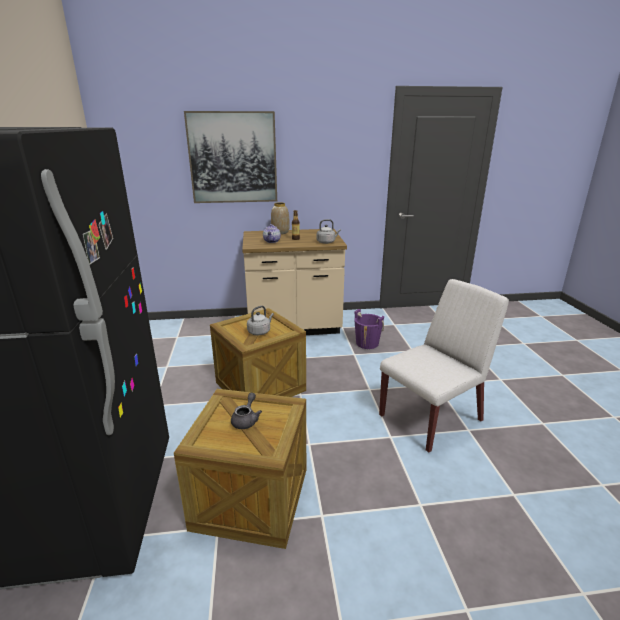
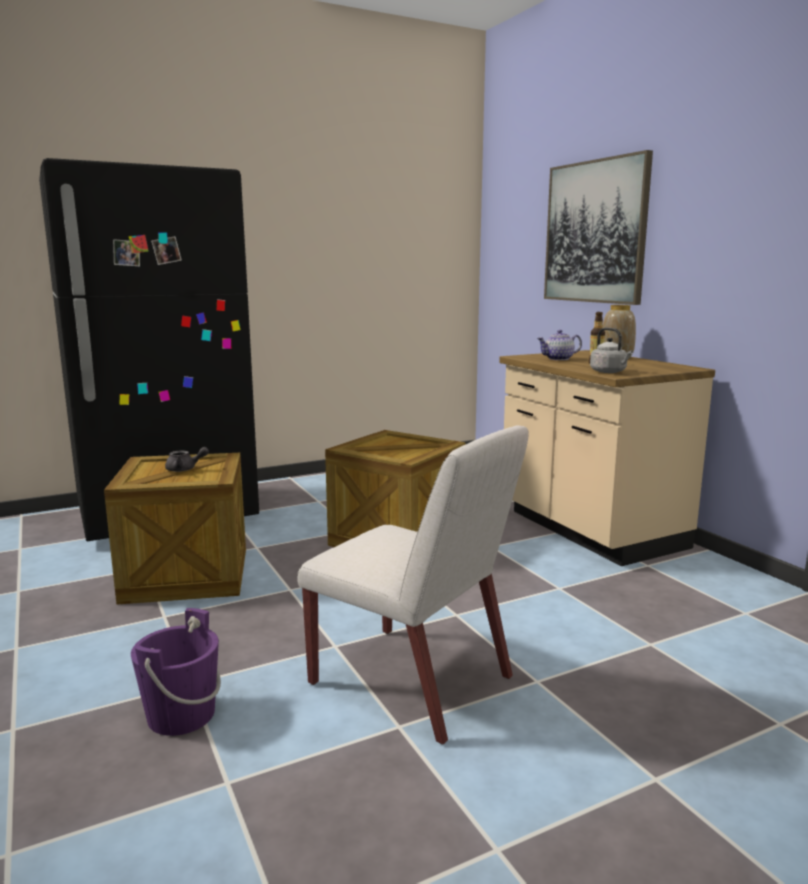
camera: 70 degrees right, 10 degrees down
grey kettle [247,306,274,335] -> none
purple bucket [354,309,384,349] -> purple bucket moved to [131,608,221,736]

